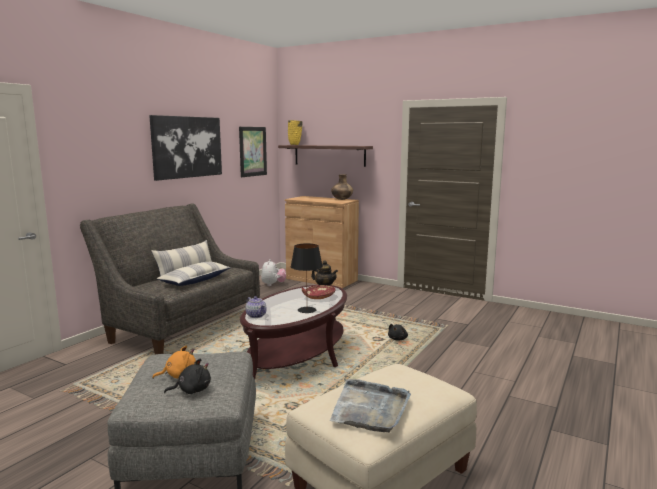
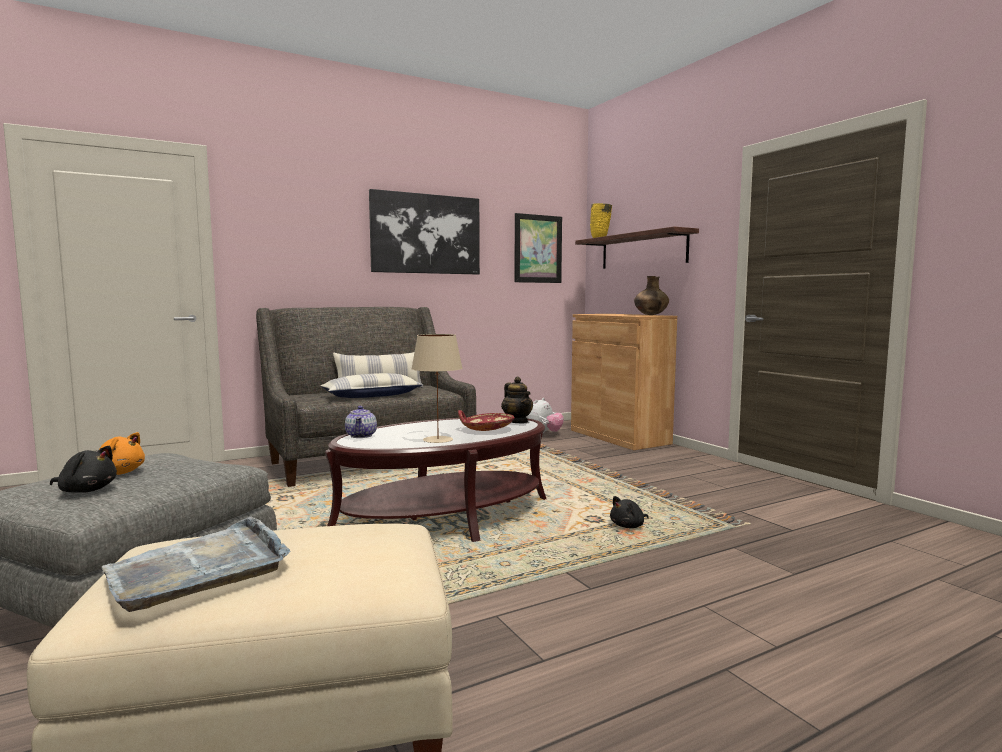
camera: 30 degrees right, 5 degrees down
black table lamp [291,243,323,313] -> beige table lamp [411,334,463,443]

